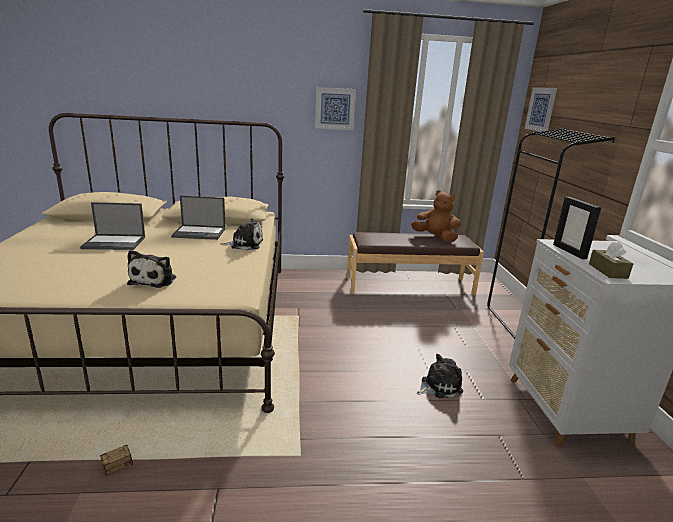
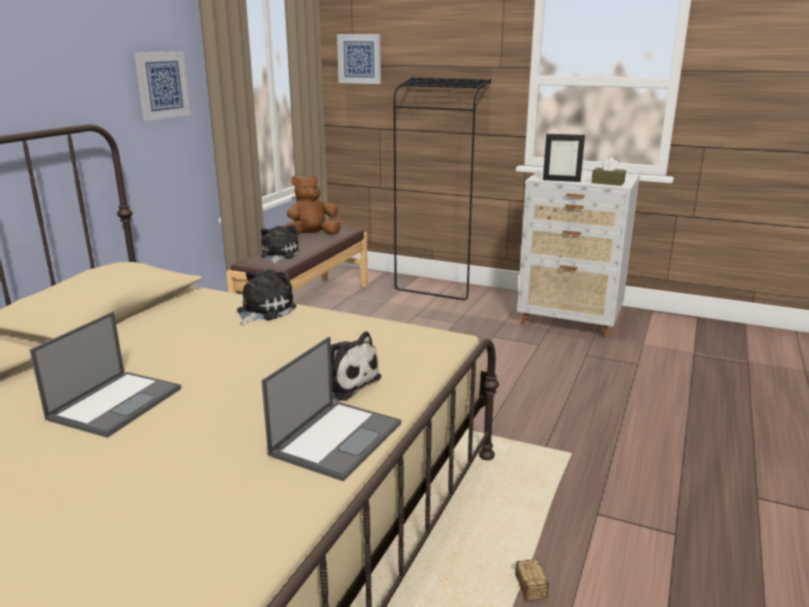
camera: 60 degrees left, 0 degrees up
laptop [171,196,226,240] -> laptop moved to [261,337,401,482]
plush toy [417,354,463,398] -> plush toy moved to [260,225,299,264]

